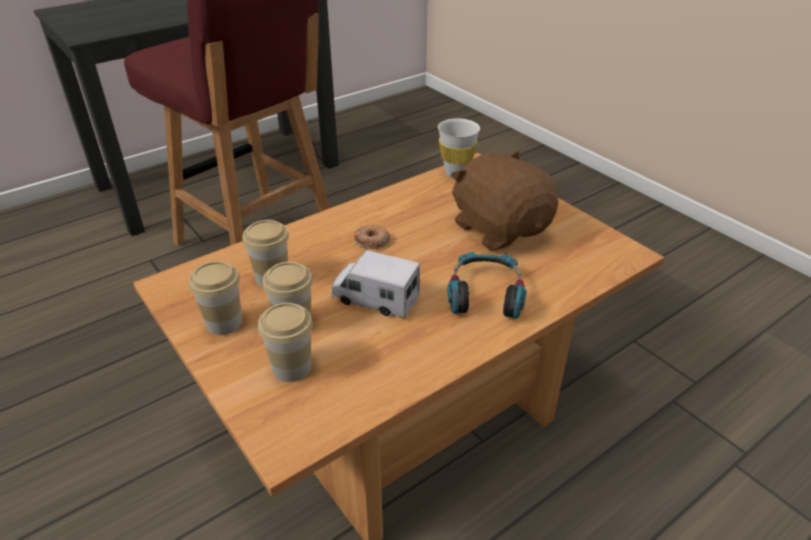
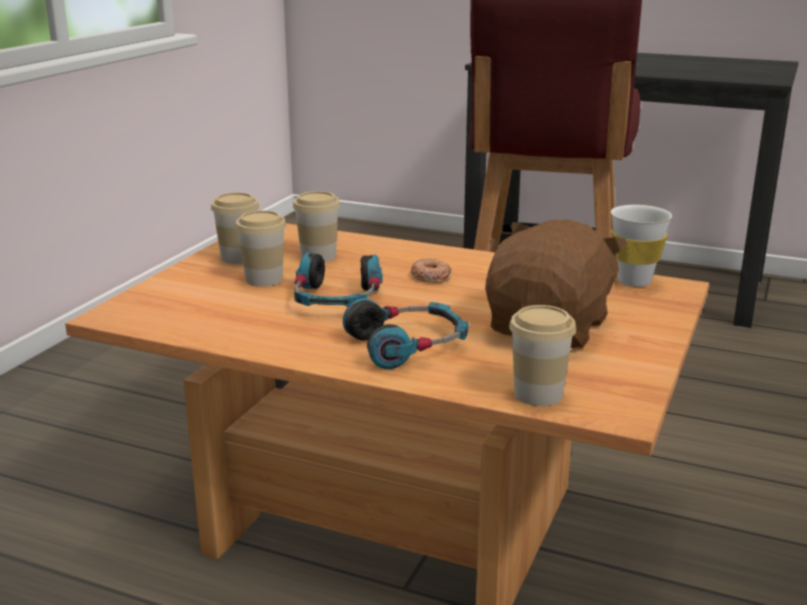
camera: 60 degrees right, 15 degrees down
cup [258,303,313,382] -> cup moved to [509,305,576,406]
toy truck [331,250,420,319] -> headphones [294,252,382,307]

